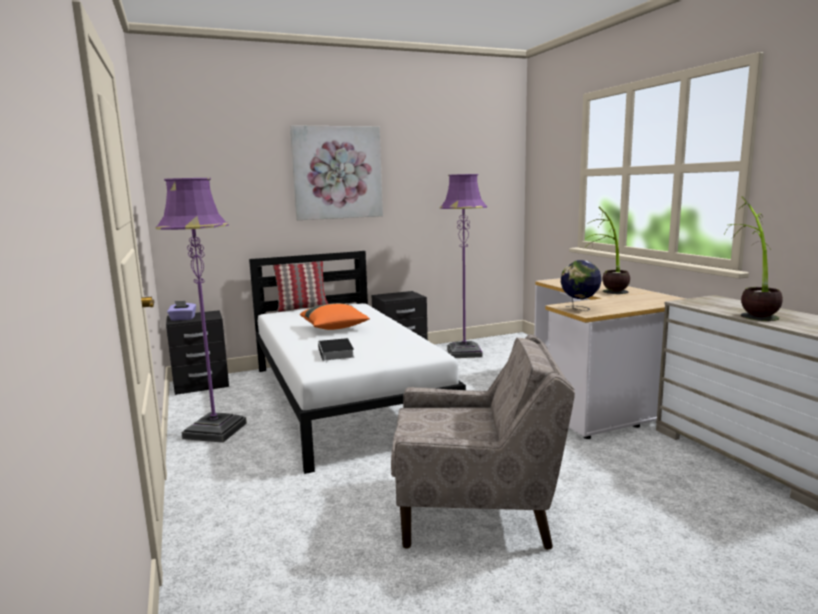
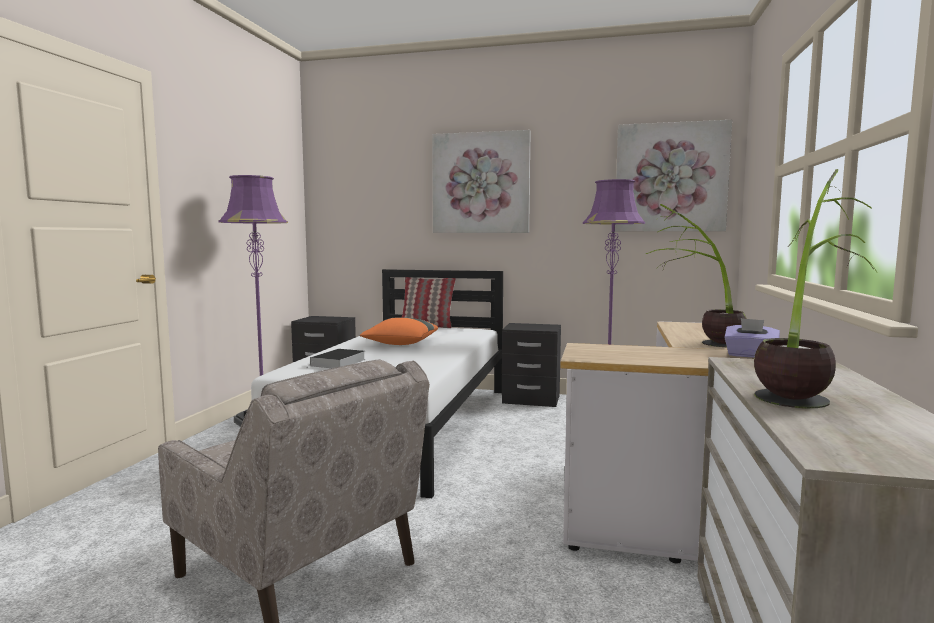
camera: 35 degrees right, 5 degrees down
purple tissue box [167,301,196,321] -> purple tissue box moved to [724,318,780,358]
globe [561,260,601,311] -> none
none -> picture [615,120,732,231]

